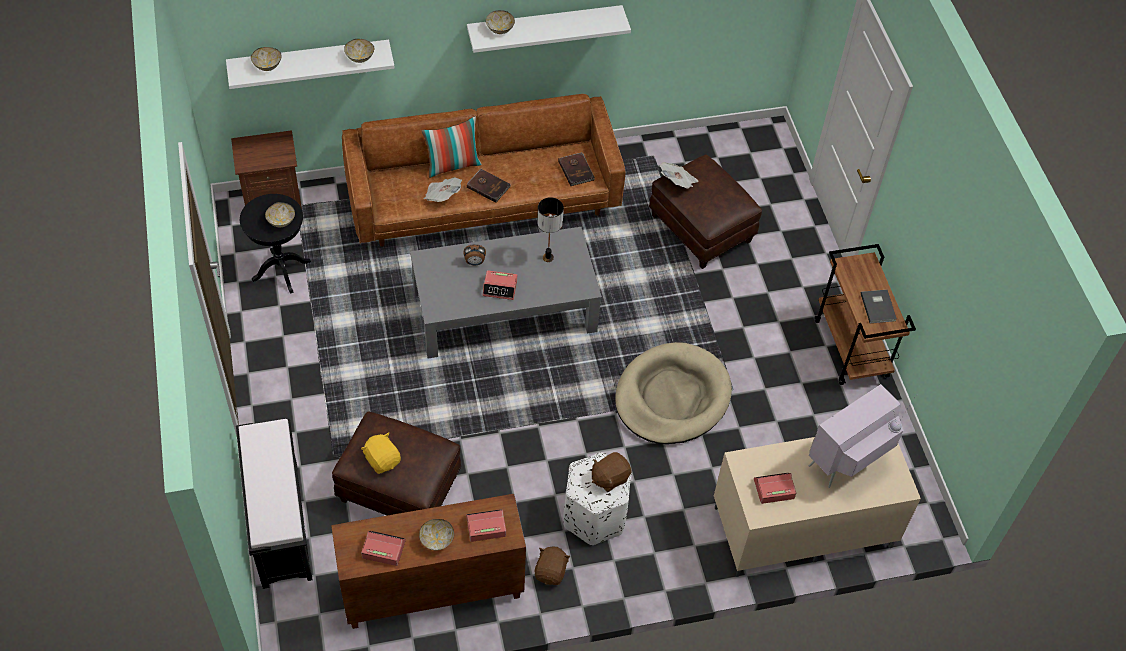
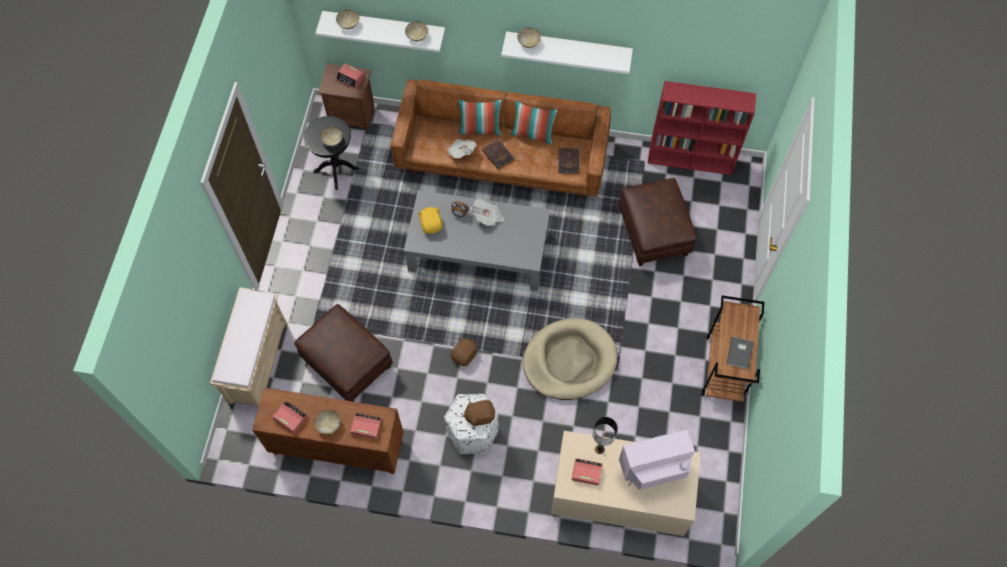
camera: 25 degrees right, 10 degrees up
black bench [236,419,313,589] -> beige bench [210,287,287,407]
yellow plush toy [361,432,401,474] -> yellow plush toy moved to [417,207,442,234]
alarm clock [483,270,517,300] -> alarm clock moved to [336,63,365,89]
brown plush toy [535,546,571,585] -> brown plush toy moved to [451,337,478,366]
table lamp [537,197,564,262] -> table lamp moved to [593,417,618,454]
newspaper [660,162,698,189] -> newspaper moved to [471,198,504,226]
none -> pillow [511,100,558,144]
none -> red bookcase [648,81,756,175]

